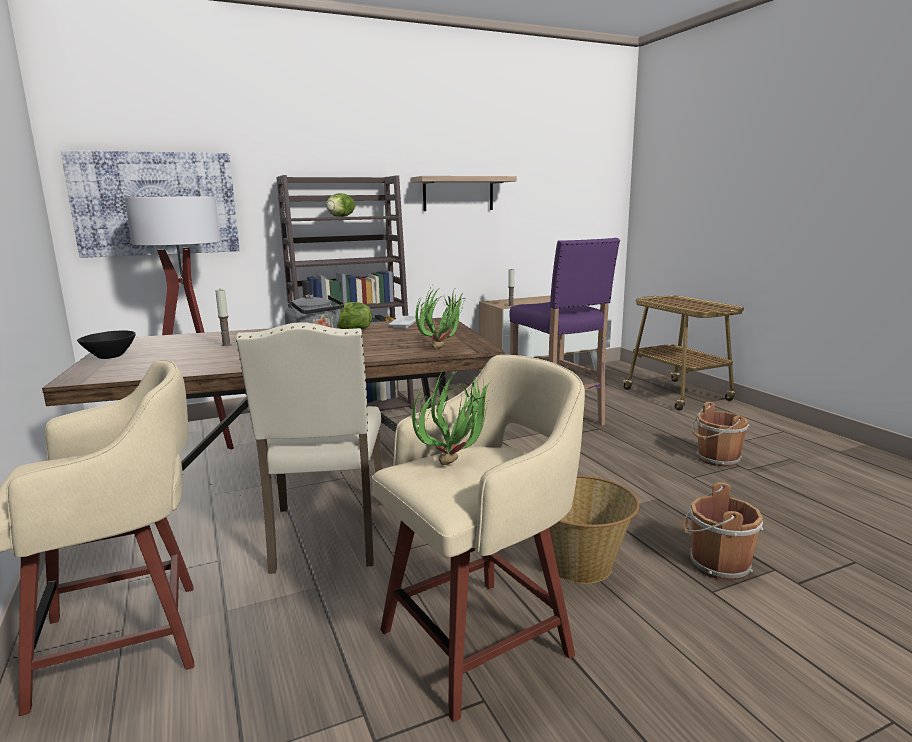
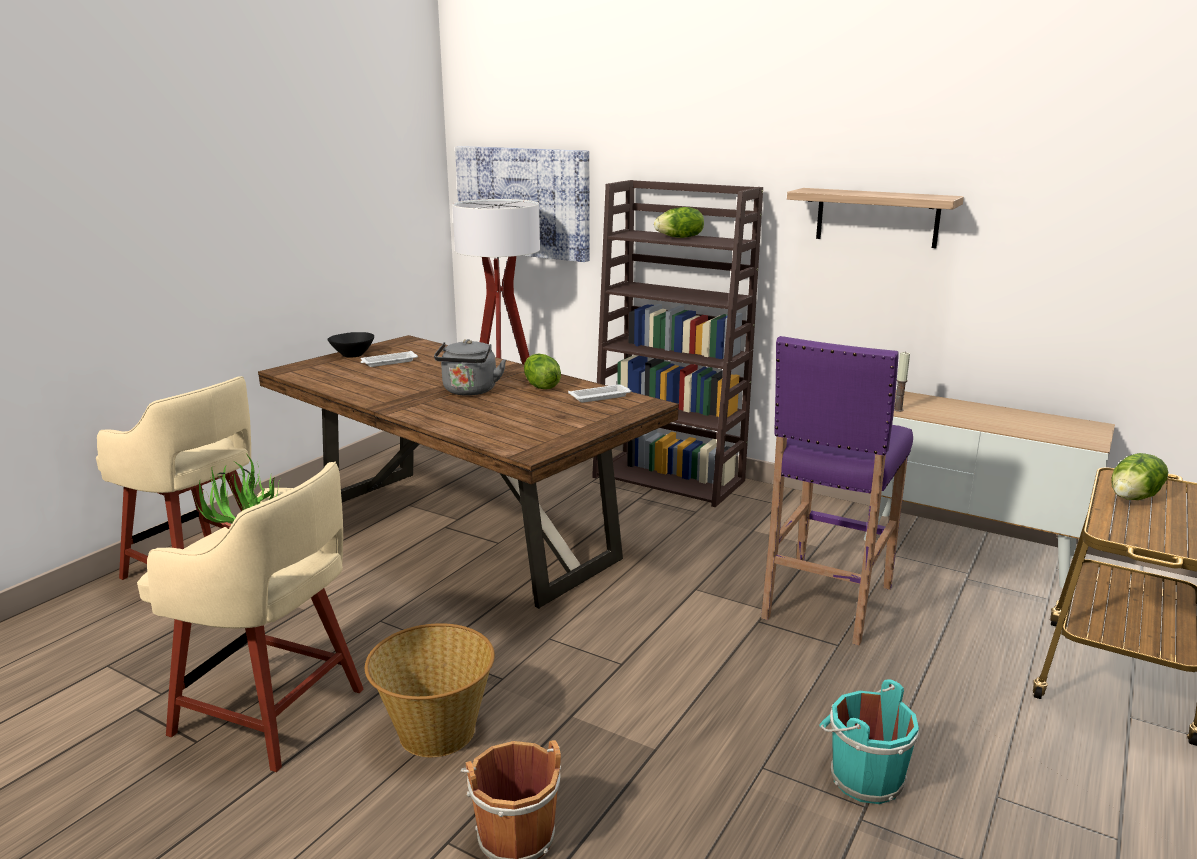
camera: 55 degrees right, 5 degrees up
candle [215,289,232,346] -> none
beige chair [236,322,383,574] -> none
potted plant [415,286,465,350] -> none
brown bucket [692,402,750,467] -> turquoise bucket [820,679,919,804]
none -> white tray [361,351,418,367]
none -> lettuce [1111,453,1168,500]

